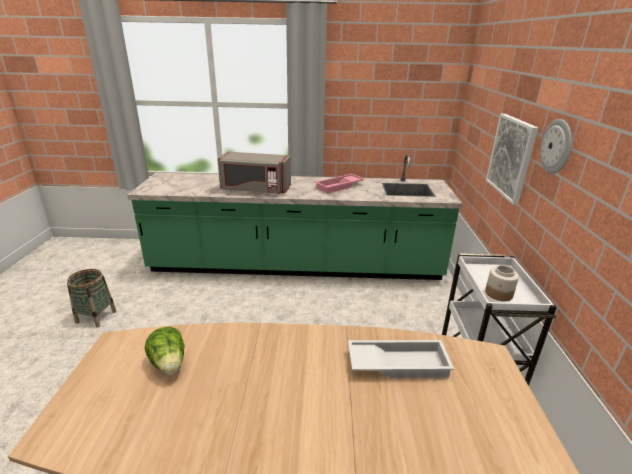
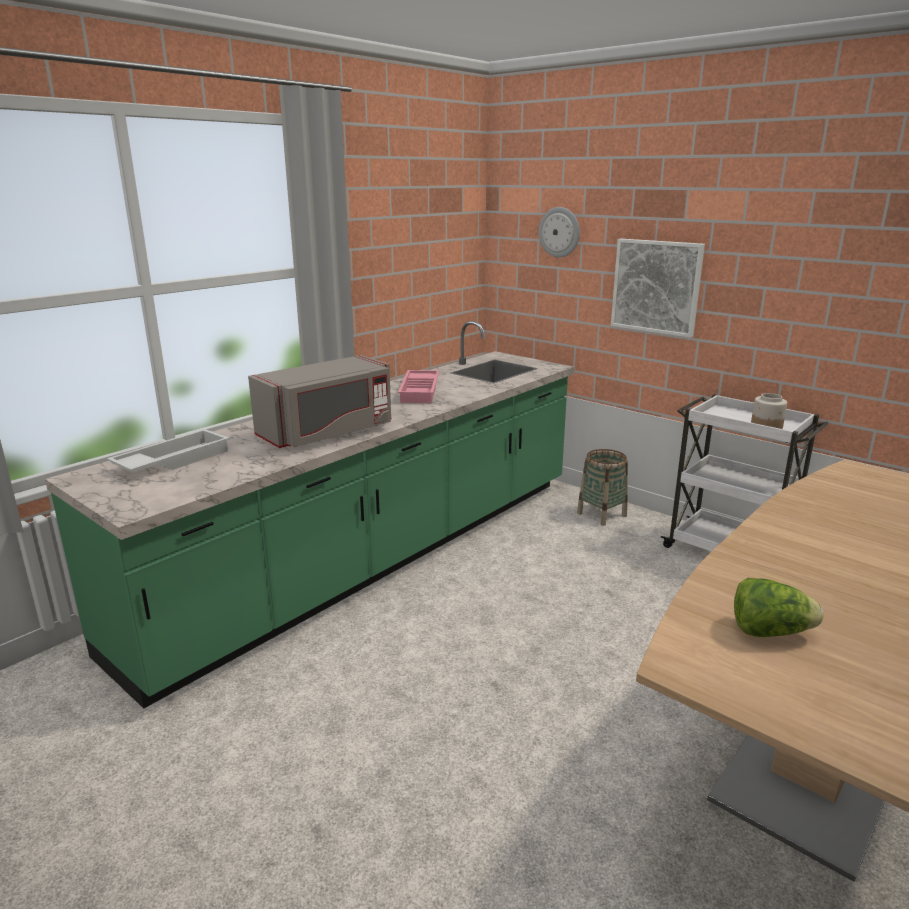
camera: 50 degrees left, 5 degrees down
basket [67,269,116,327] -> basket moved to [577,449,628,526]
white tray [348,340,454,378] -> white tray moved to [107,429,230,473]
wall clock [540,119,572,174] -> wall clock moved to [539,207,580,258]

